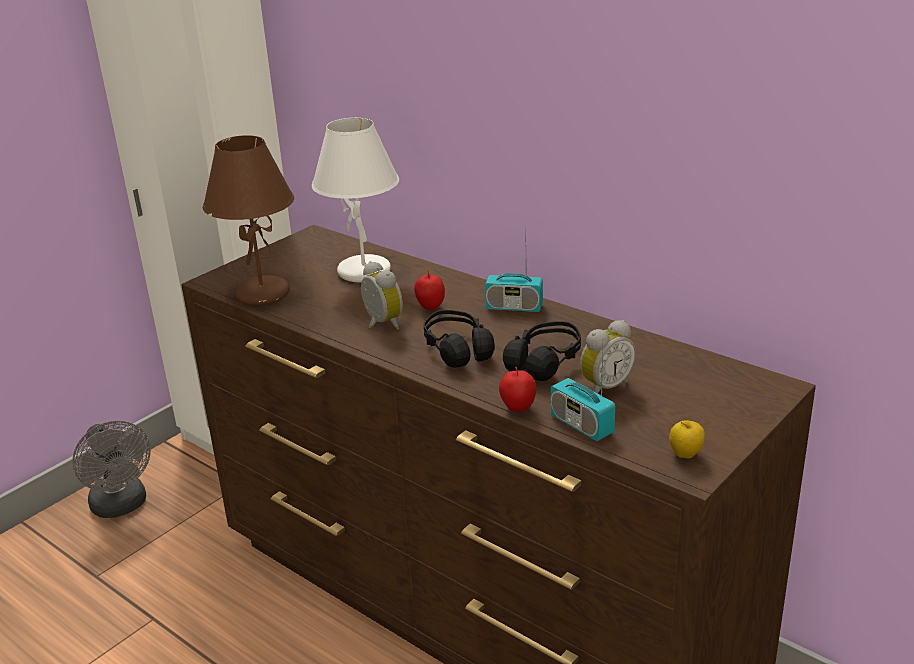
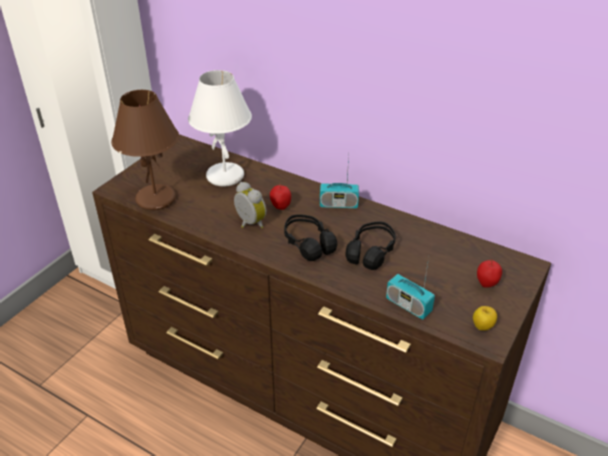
camera: 10 degrees left, 10 degrees up
grey fan [72,421,151,518] -> none
apple [499,367,536,412] -> apple moved to [477,260,502,288]
alarm clock [580,320,636,394] -> none

